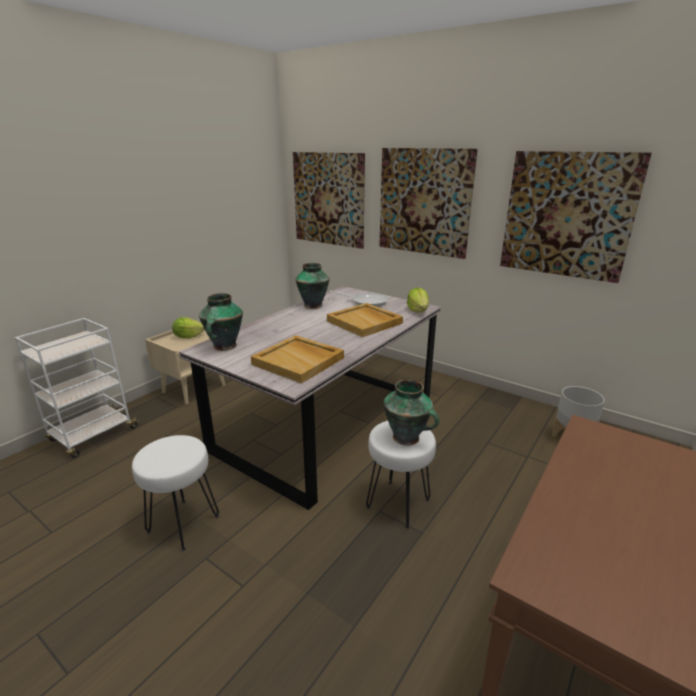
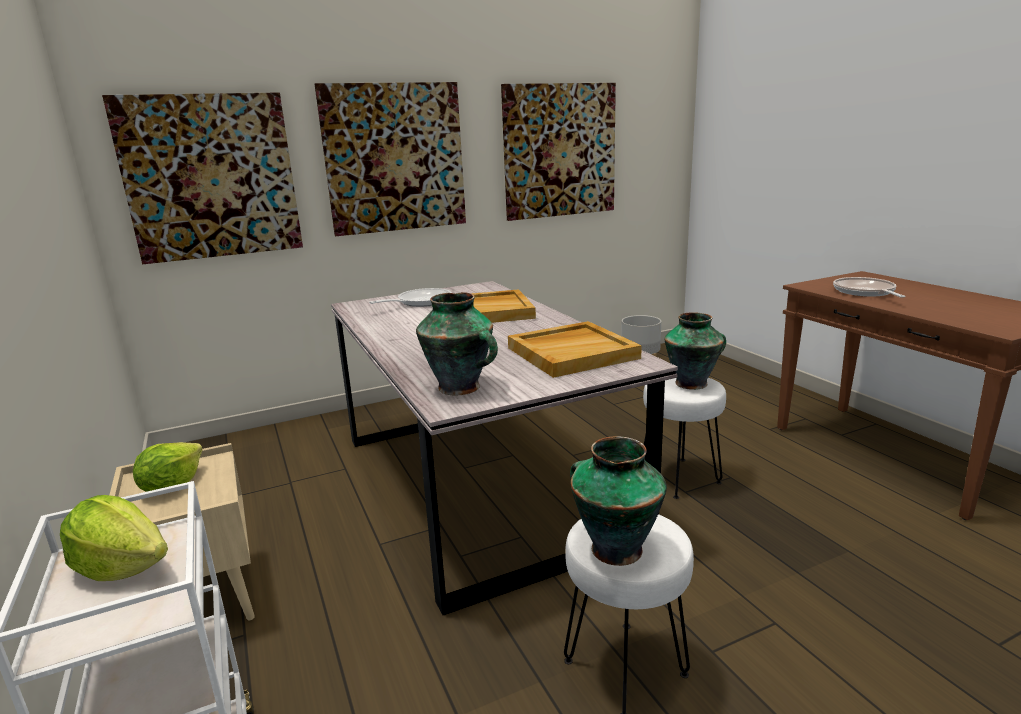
camera: 60 degrees left, 5 degrees down
vase [295,263,330,309] -> vase moved to [570,436,667,566]
lettuce [407,288,429,313] -> lettuce moved to [60,495,168,581]
none -> frying pan [833,277,906,298]

